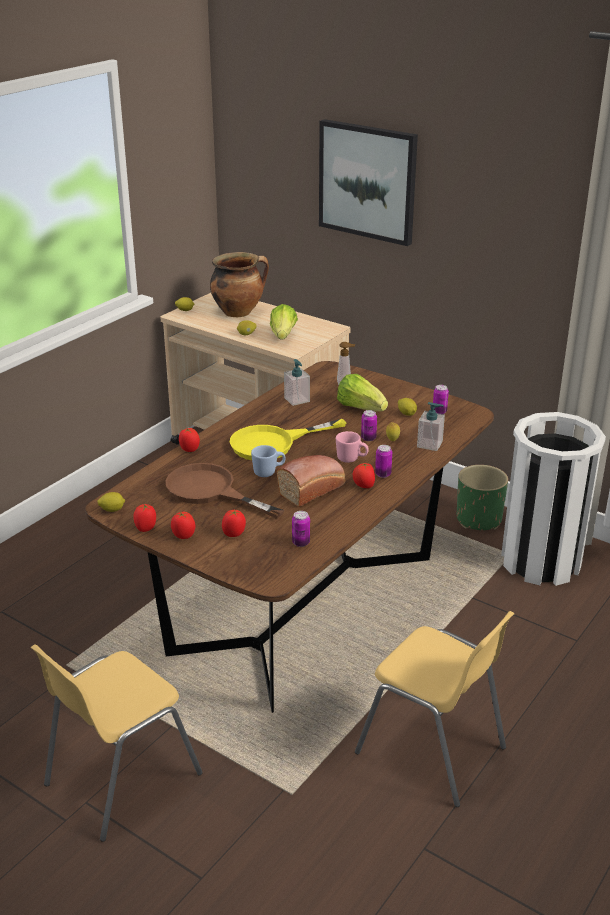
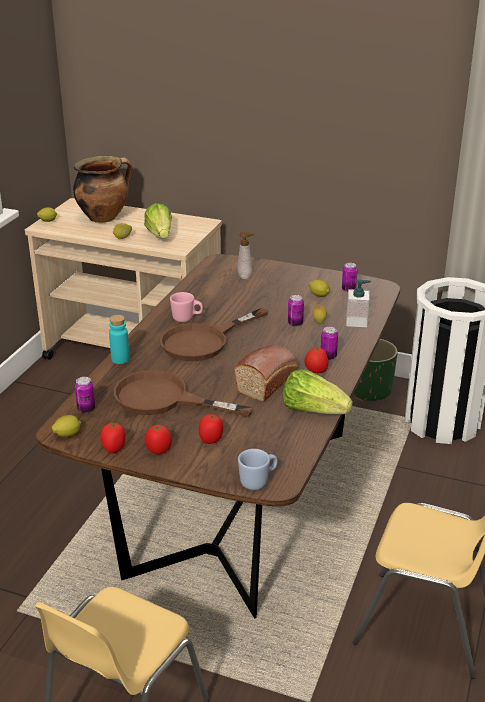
camera: 15 degrees left, 0 degrees up
tomato [179,428,200,452] -> turquoise bottle [109,315,130,364]
yellow frying pan [230,419,346,460] -> brown frying pan [160,308,269,361]
blue mug [251,445,285,477] -> blue mug moved to [238,449,278,490]
soap dispenser [284,359,310,406] -> none
can [292,511,310,547] -> can moved to [75,377,95,413]
picture [319,119,418,246] -> none
pink mug [336,431,369,463] -> pink mug moved to [170,292,203,322]
lettuce [337,374,388,412] -> lettuce moved to [283,369,353,414]

